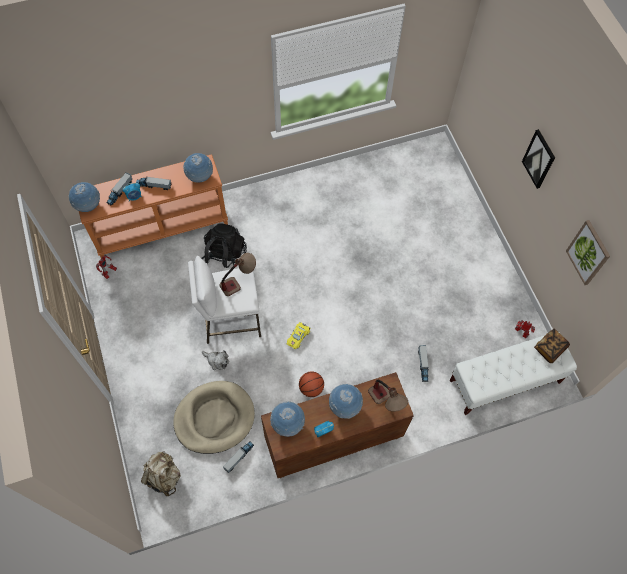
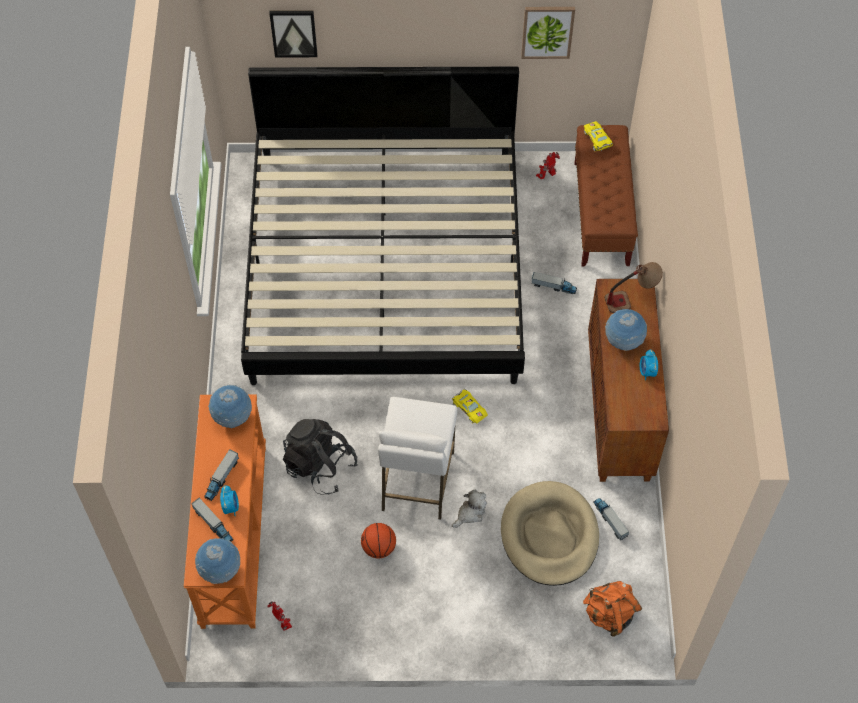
camera: 70 degrees left, 5 degrees down
beige backpack [141,452,181,496] -> orange backpack [583,581,642,637]
table lamp [219,253,256,296] -> none
globe [270,401,305,437] -> none
basketball [299,372,324,397] -> basketball moved to [361,523,396,558]
white bench [450,332,577,415] -> brown bench [574,125,638,267]
picture [522,129,555,189] -> picture moved to [269,10,318,57]
book [534,329,570,363] -> yellow toy car [584,121,613,151]
none -> bed [241,67,525,385]

